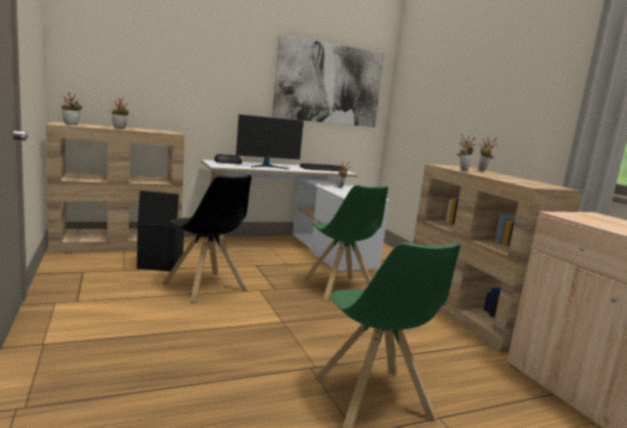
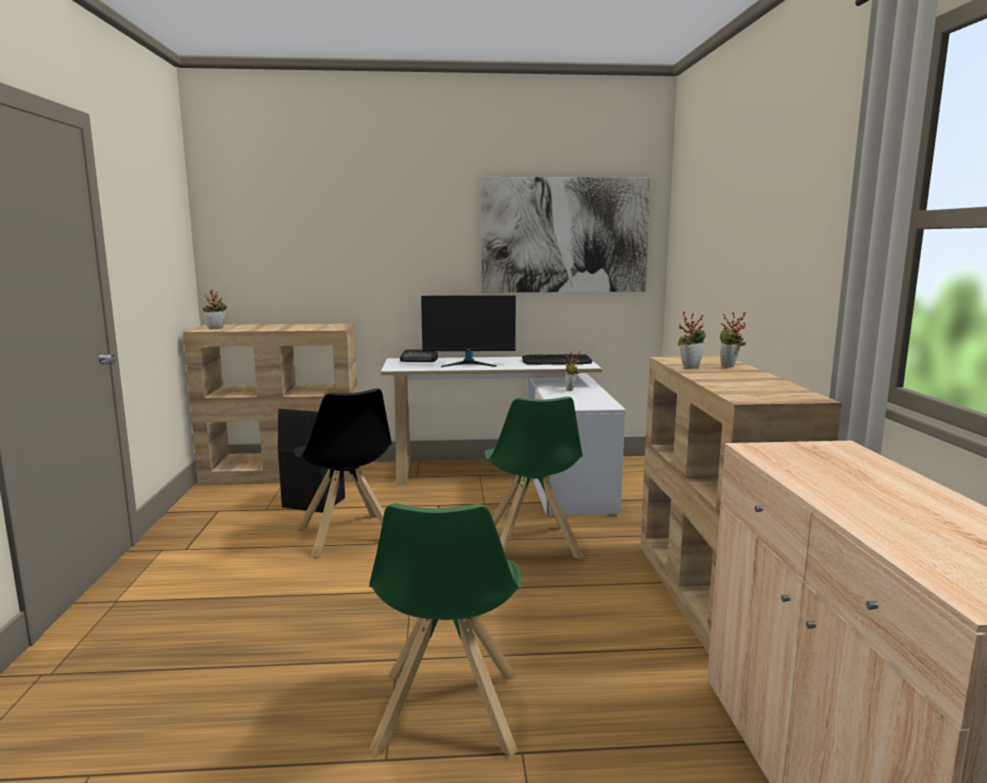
camera: 20 degrees right, 0 degrees up
potted plant [112,97,129,129] -> none

